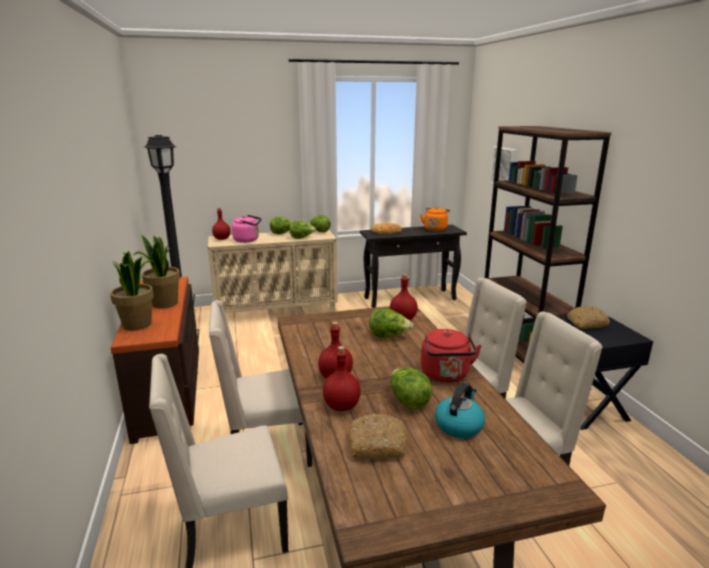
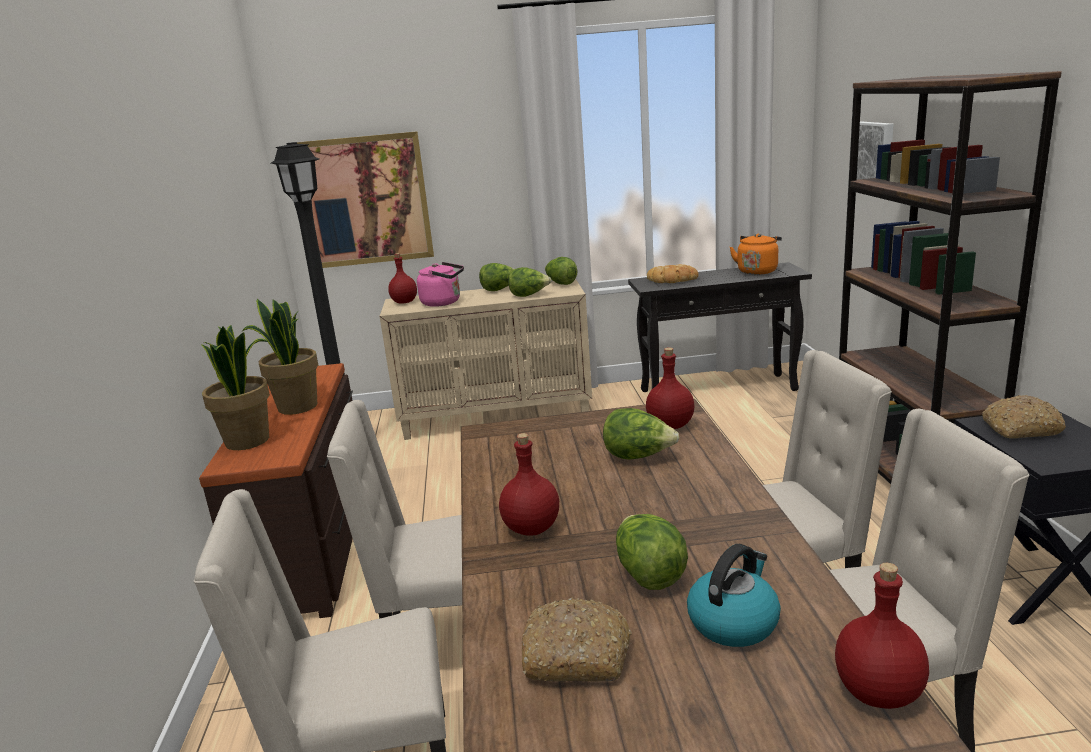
camera: 10 degrees right, 0 degrees up
red bottle [323,346,361,411] -> red bottle moved to [835,563,929,709]
red kettle [421,329,482,382] -> none
none -> picture [297,131,434,268]

